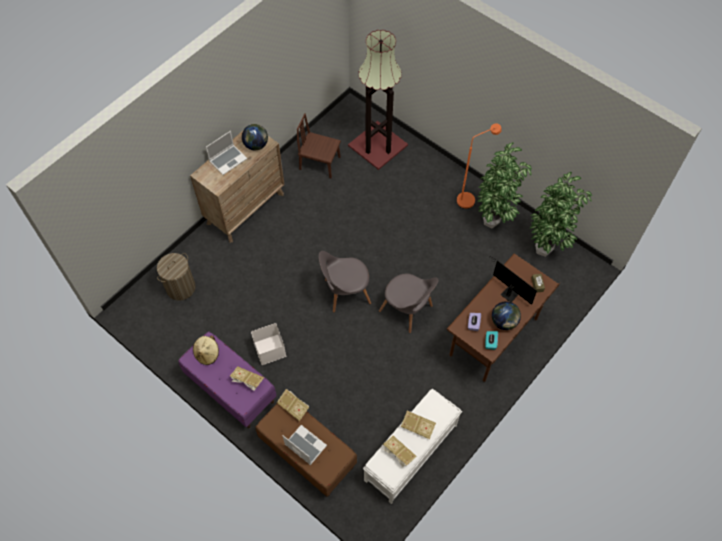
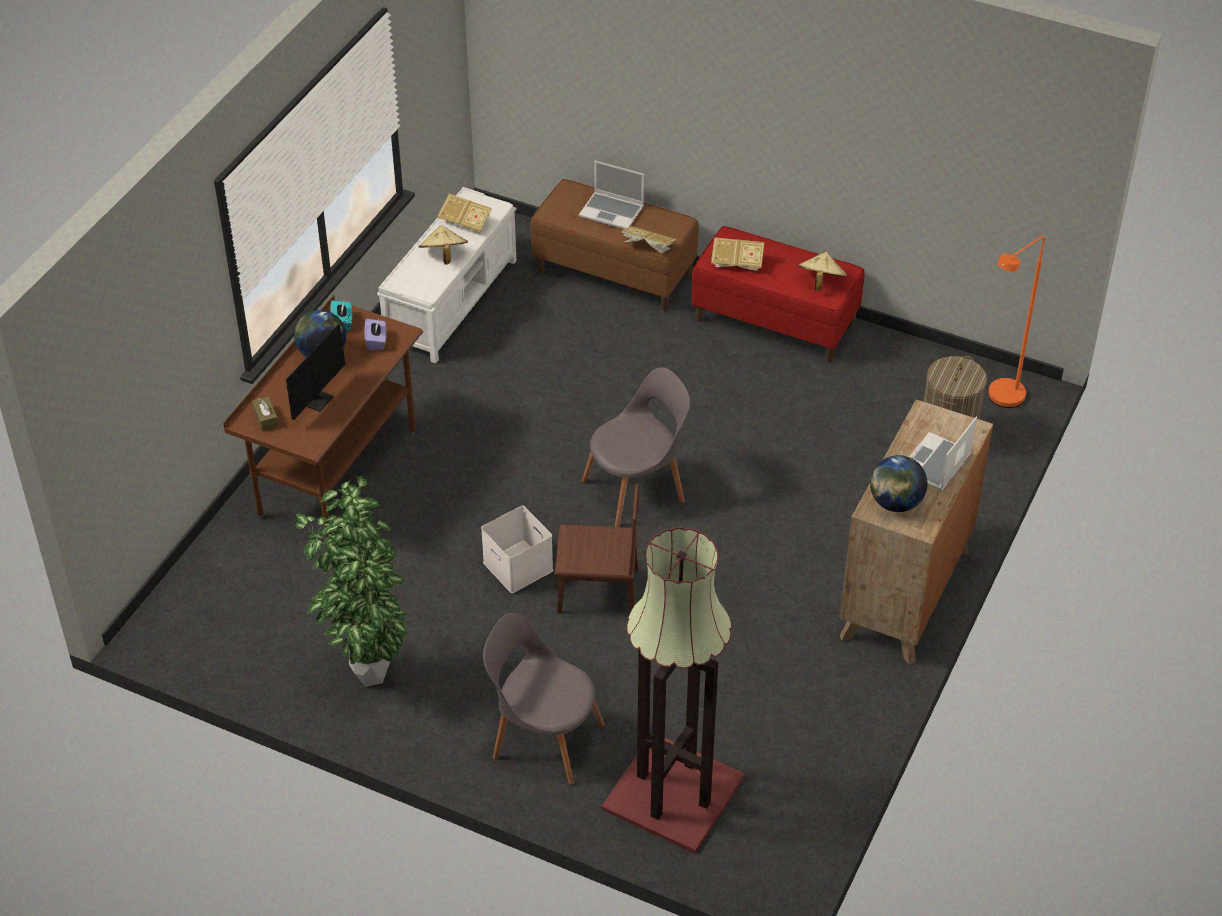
camera: 165 degrees right, 15 degrees down
purple bench [178,331,277,428] -> red bench [691,226,865,363]
white storage box [251,323,286,365] -> white storage box moved to [481,505,553,593]
brown chair [297,113,341,178] -> brown chair moved to [554,484,639,613]
grey chair [379,274,438,333] -> grey chair moved to [483,613,604,785]
book [401,411,436,439] -> beige hat [418,225,468,265]
orange floor lamp [457,123,502,209] -> orange floor lamp moved to [988,236,1045,408]
monitor [488,257,537,305] -> monitor turned 90 degrees counterclockwise [286,315,356,420]
potted plant [529,172,592,257] -> none

